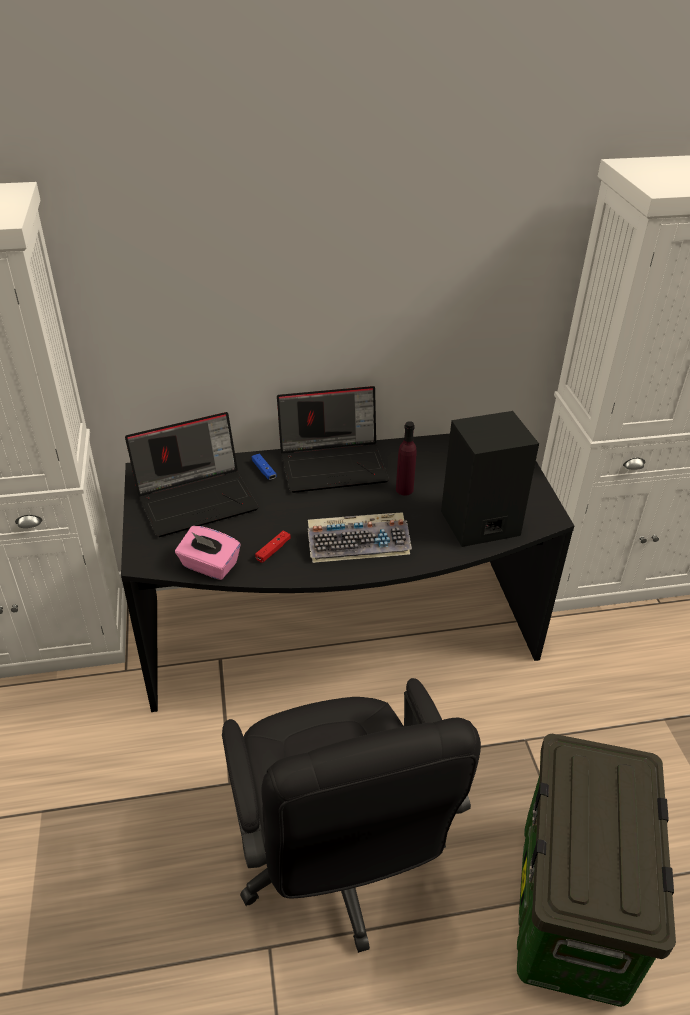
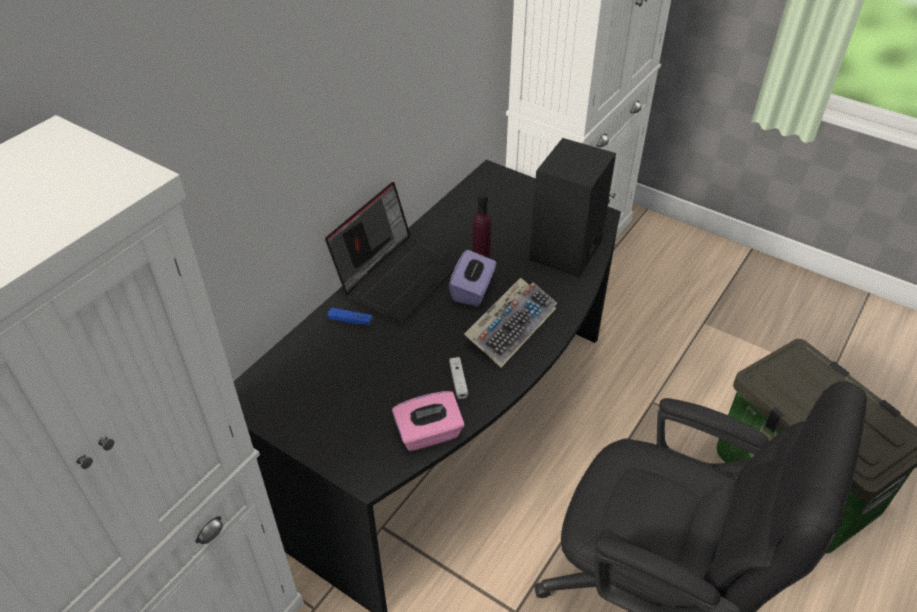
camera: 45 degrees left, 5 degrees up
laptop [125,412,259,537] -> none
red game controller [255,531,291,563] -> white game controller [449,357,468,399]
none -> purple tissue box [449,250,496,307]

